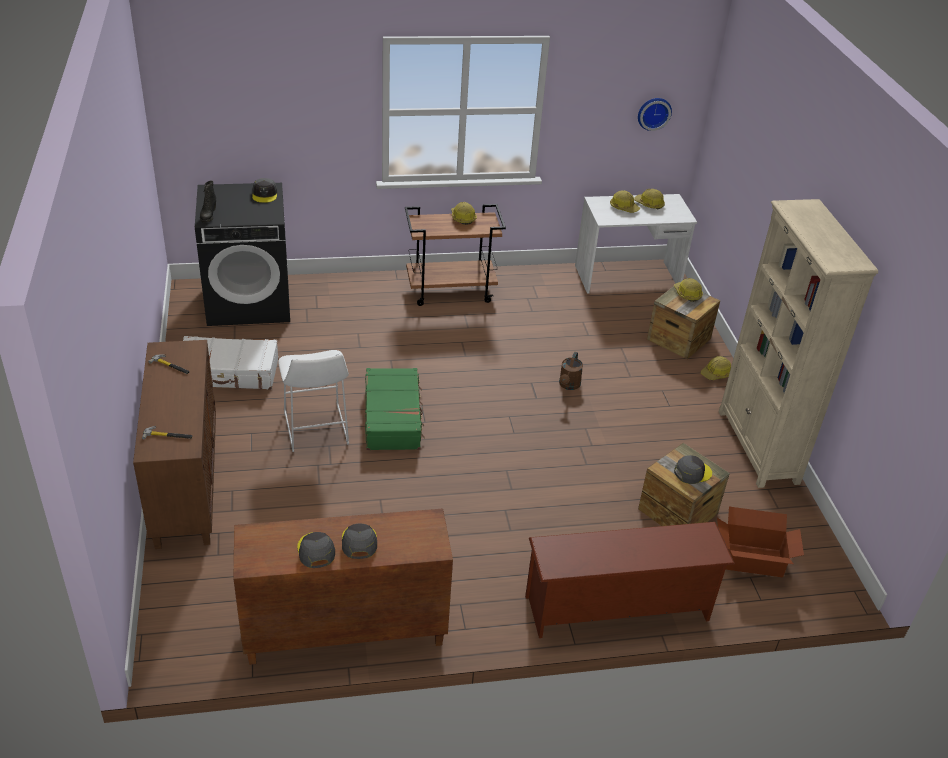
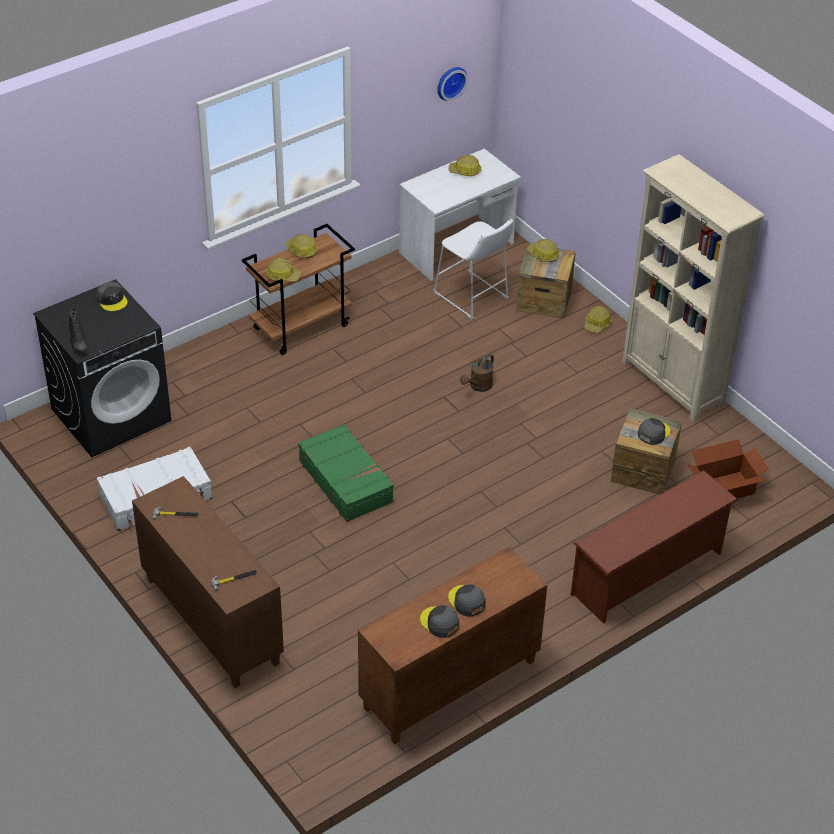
camera: 25 degrees left, 5 degrees up
white stool [278,350,349,452] -> white stool moved to [433,219,513,320]
brown watering can [559,352,583,390] -> brown watering can turned 45 degrees clockwise [460,354,494,392]
hard hat [610,190,640,213] -> hard hat moved to [266,258,302,282]

